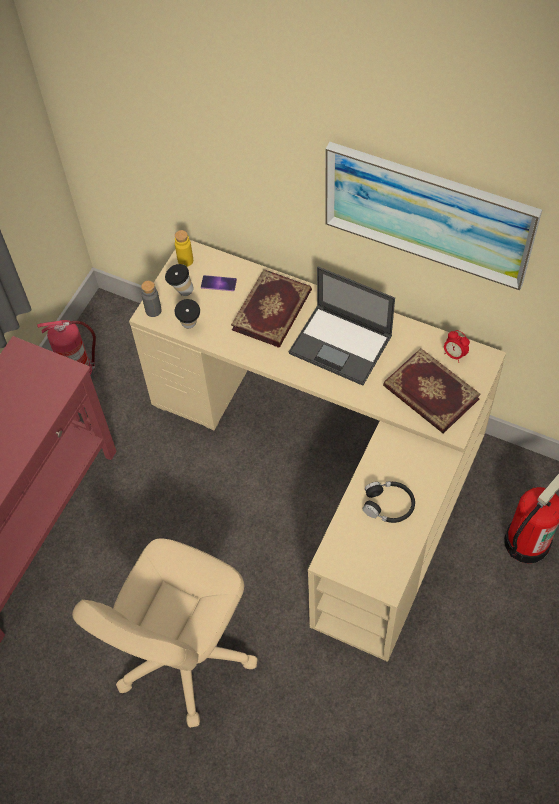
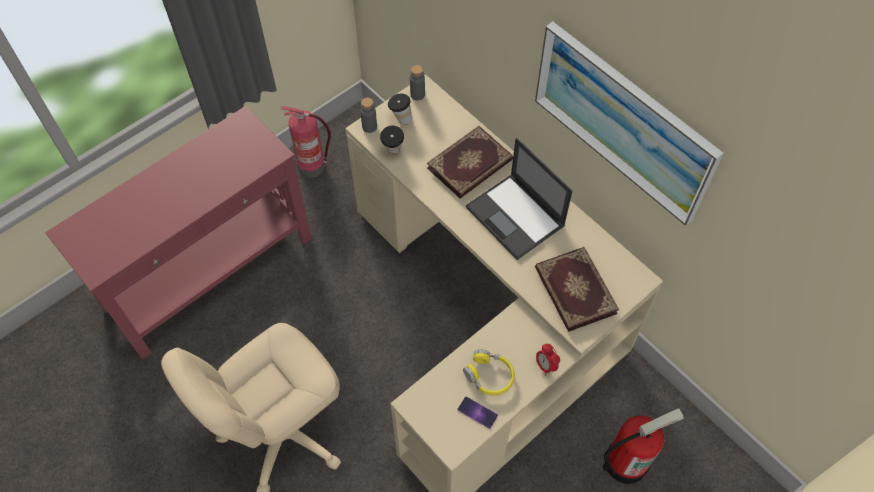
camera: 20 degrees right, 0 degrees up
yellow bottle [175,230,193,267] -> grey bottle [410,65,425,100]
phone [201,275,237,291] -> phone moved to [457,396,498,429]
black headphones [362,481,415,523] -> yellow headphones [463,350,515,395]
alarm clock [444,330,470,363] -> alarm clock moved to [536,344,560,376]

